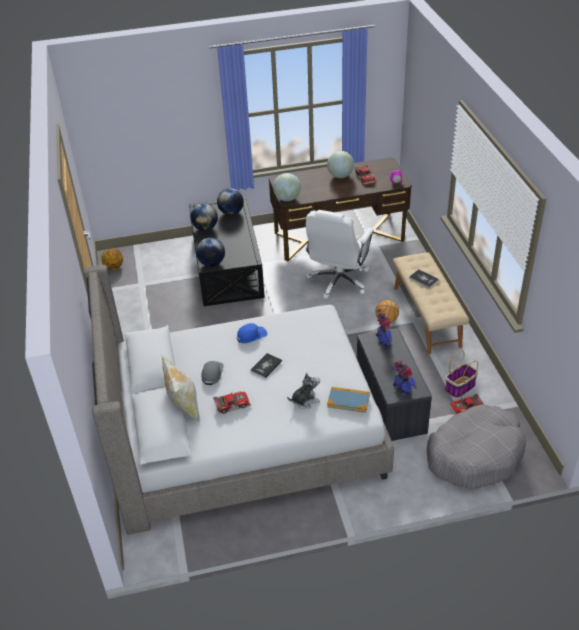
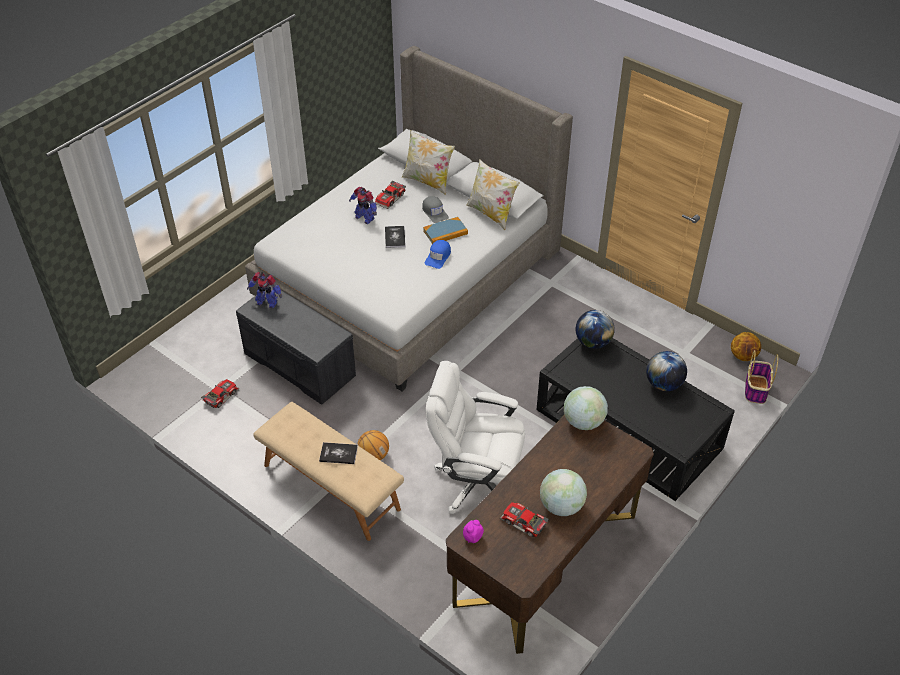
camera: 140 degrees right, 5 degrees up
globe [217,188,244,215] -> none
plush toy [287,373,320,409] -> none
white office chair [306,210,374,299] -> white office chair turned 60 degrees counterclockwise [426,361,525,514]
book [327,387,370,413] -> book moved to [423,217,468,244]
toy robot [376,313,392,347] -> toy robot moved to [349,187,377,224]
grey dog bed [426,404,526,488] -> none
basket [445,350,478,398] -> basket moved to [745,350,778,404]
none -> pillow [466,159,520,230]

